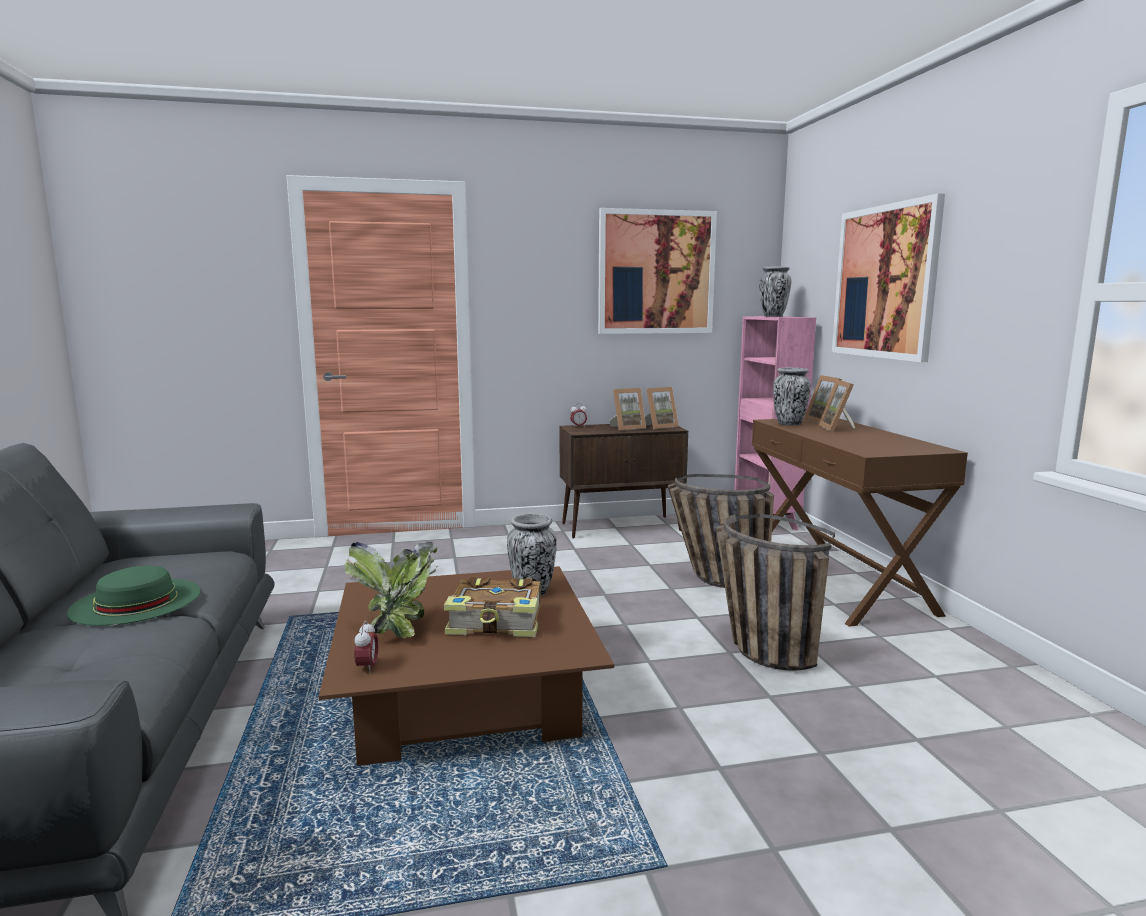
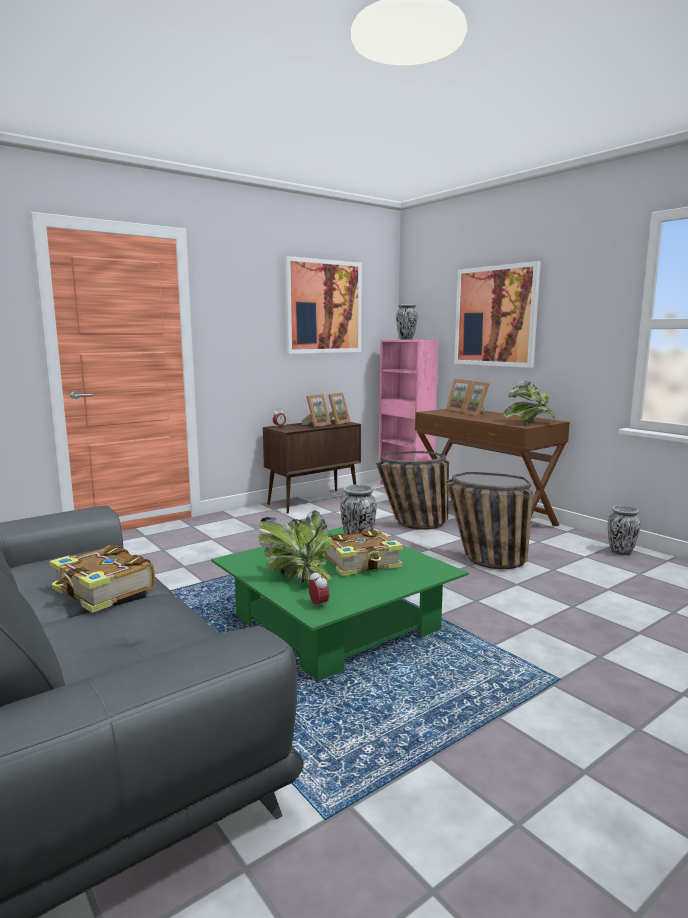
camera: 25 degrees left, 0 degrees up
green hat [67,566,201,626] -> book [49,545,155,613]
brown coffee table [319,566,614,766] -> green coffee table [211,527,469,681]
vase [773,368,811,426] -> vase moved to [608,505,641,555]
none -> potted plant [503,381,555,424]

